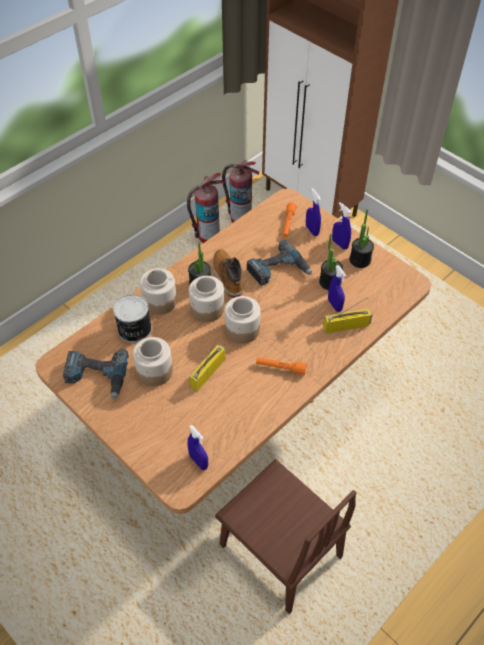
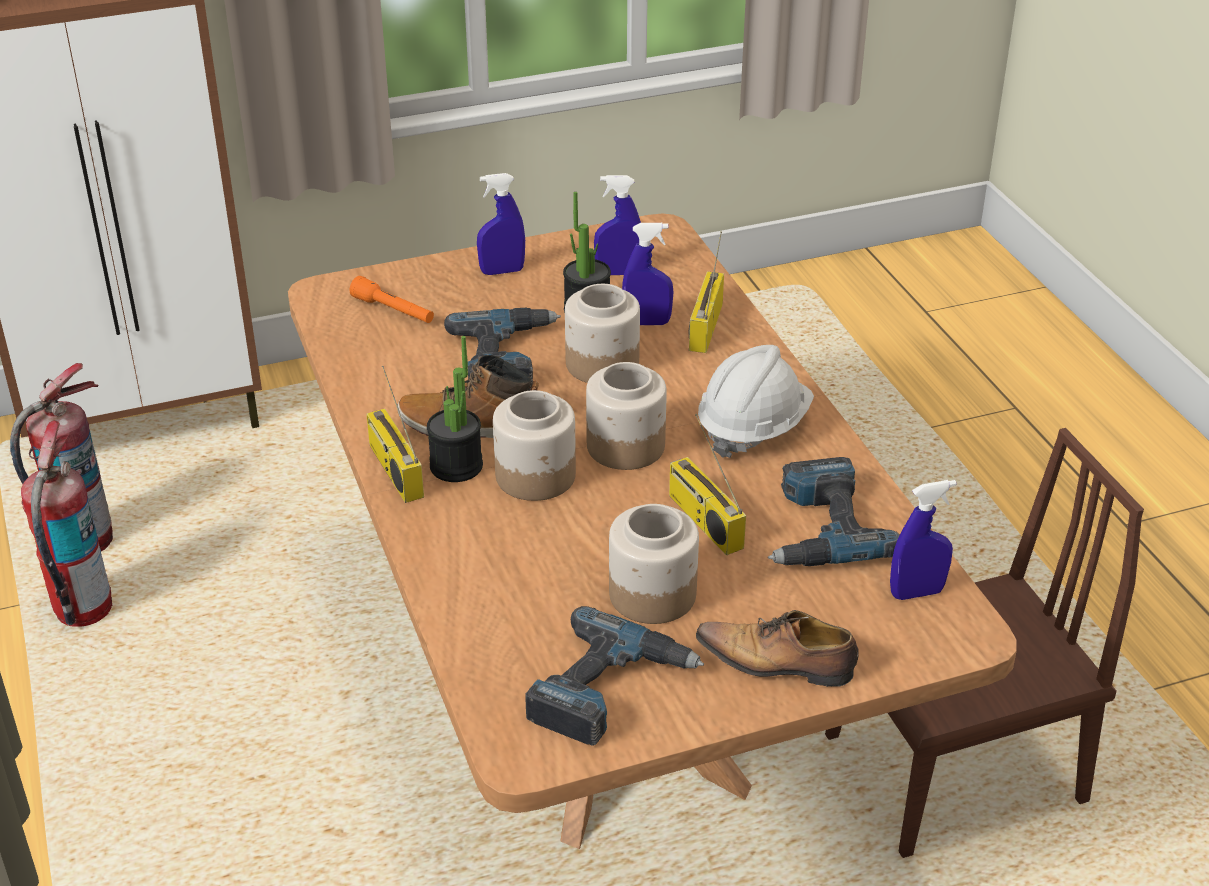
camera: 65 degrees left, 15 degrees down
can [113,294,152,343] -> none
jar [140,268,177,315] -> jar moved to [565,284,640,383]
orange flashlight [256,358,307,375] -> white hard hat [698,345,814,458]
blue spray bottle [306,188,321,236] -> blue spray bottle moved to [594,175,641,275]
potted plant [350,209,374,268] -> none
none -> radio [366,366,424,503]
none -> shoe [696,610,859,687]
none -> power drill [768,457,900,566]

